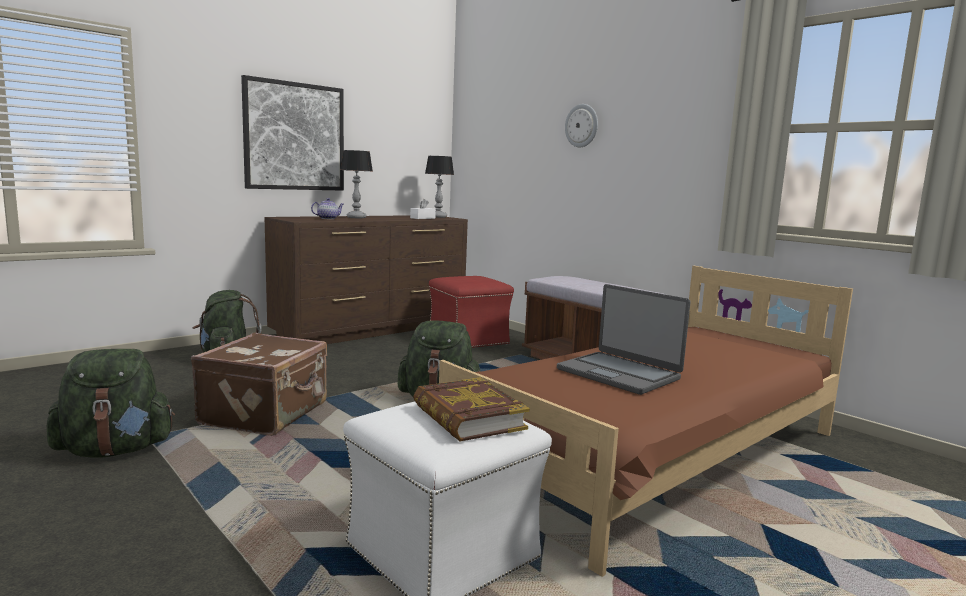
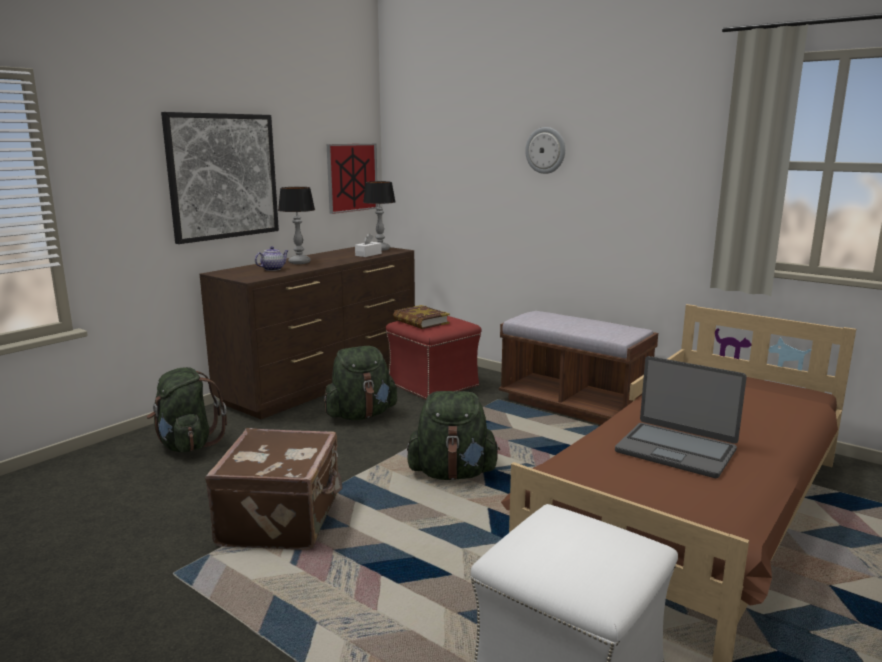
camera: 10 degrees left, 5 degrees up
green backpack [47,349,175,458] -> green backpack moved to [324,346,397,420]
book [413,378,530,441] -> book moved to [393,305,450,329]
none -> picture [327,144,378,214]

